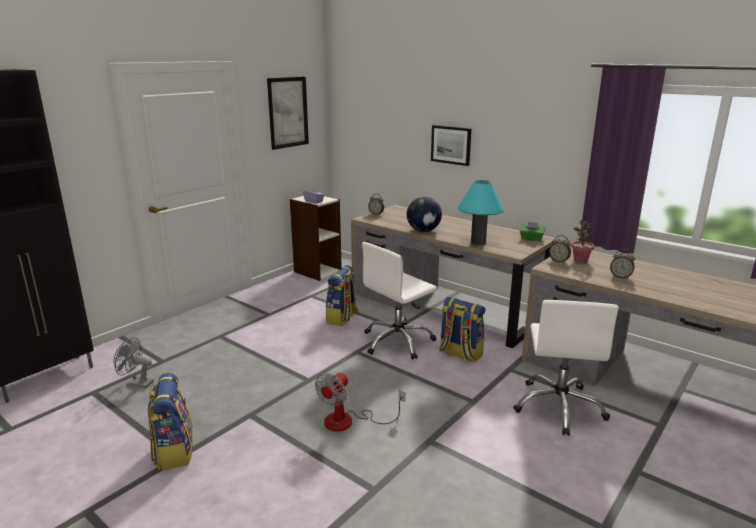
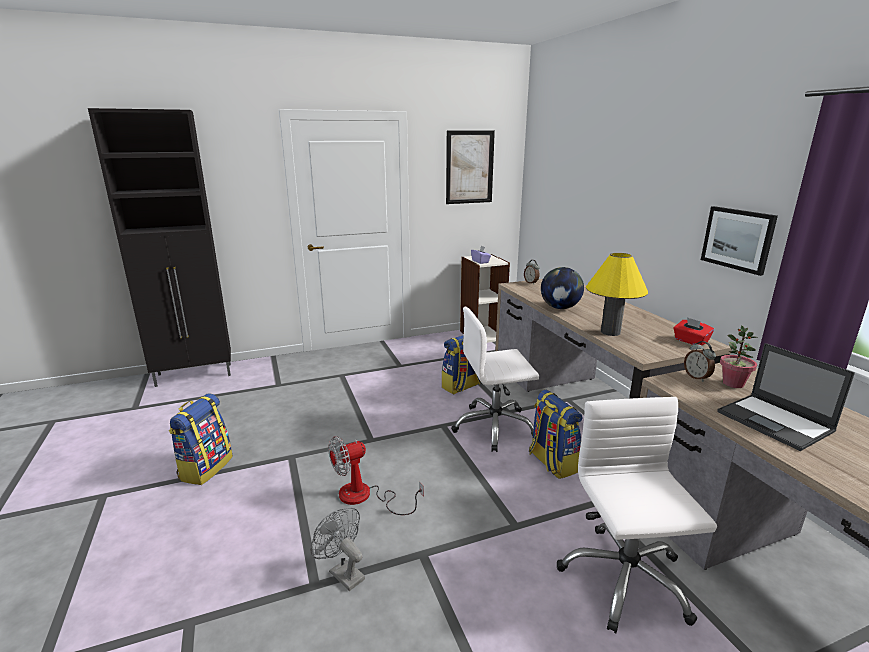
camera: 30 degrees right, 0 degrees up
grey fan [114,337,154,388] -> grey fan moved to [310,508,365,591]
picture [431,125,471,166] -> picture moved to [701,206,778,276]
turquoise table lamp [458,180,504,245] -> yellow table lamp [586,253,648,336]
white office chair [514,300,619,436] -> white office chair turned 135 degrees clockwise [557,397,717,633]
green tissue box [520,222,546,241] -> red tissue box [673,317,714,345]
alarm clock [610,249,635,279] -> laptop [717,343,855,451]

